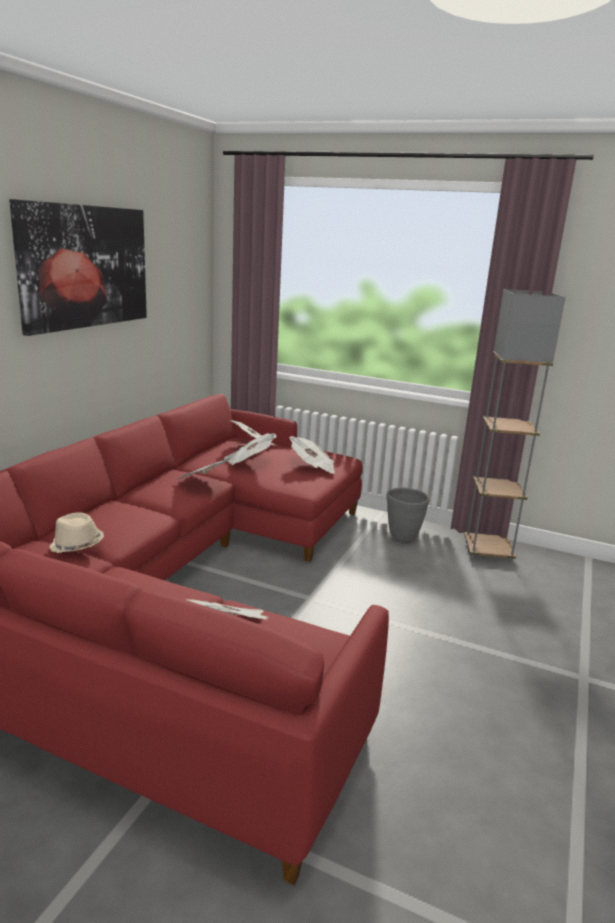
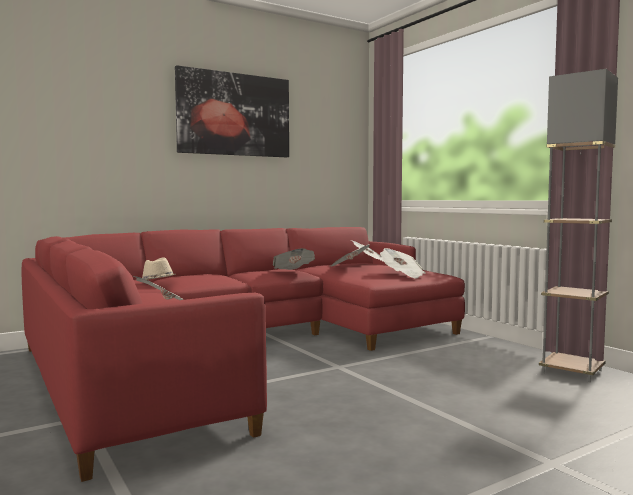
camera: 35 degrees right, 15 degrees down
grey planter [387,488,430,541] -> none

